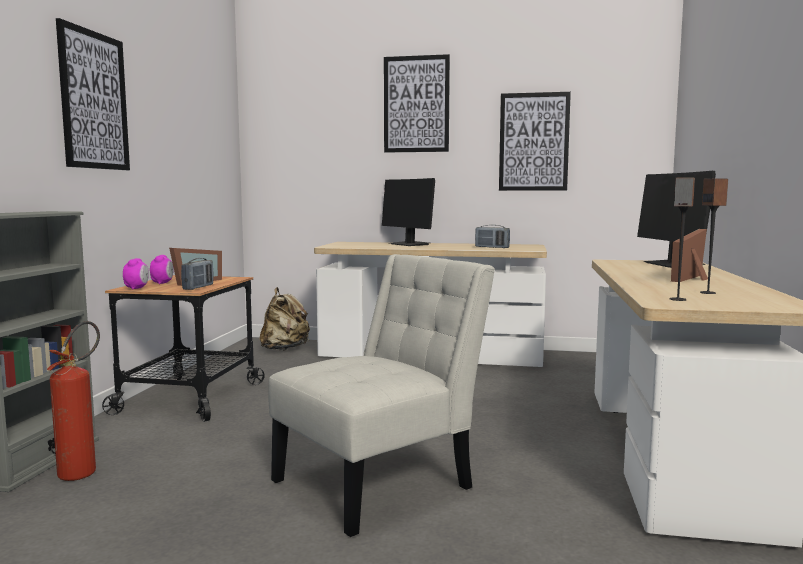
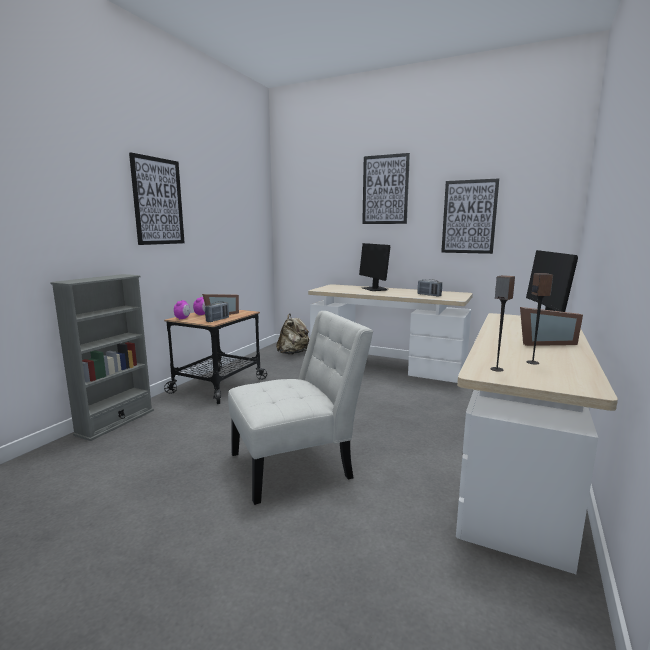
camera: 15 degrees right, 5 degrees up
fire extinguisher [47,321,100,481] -> none
picture frame [671,229,708,282] -> picture frame turned 150 degrees counterclockwise [520,307,583,346]

